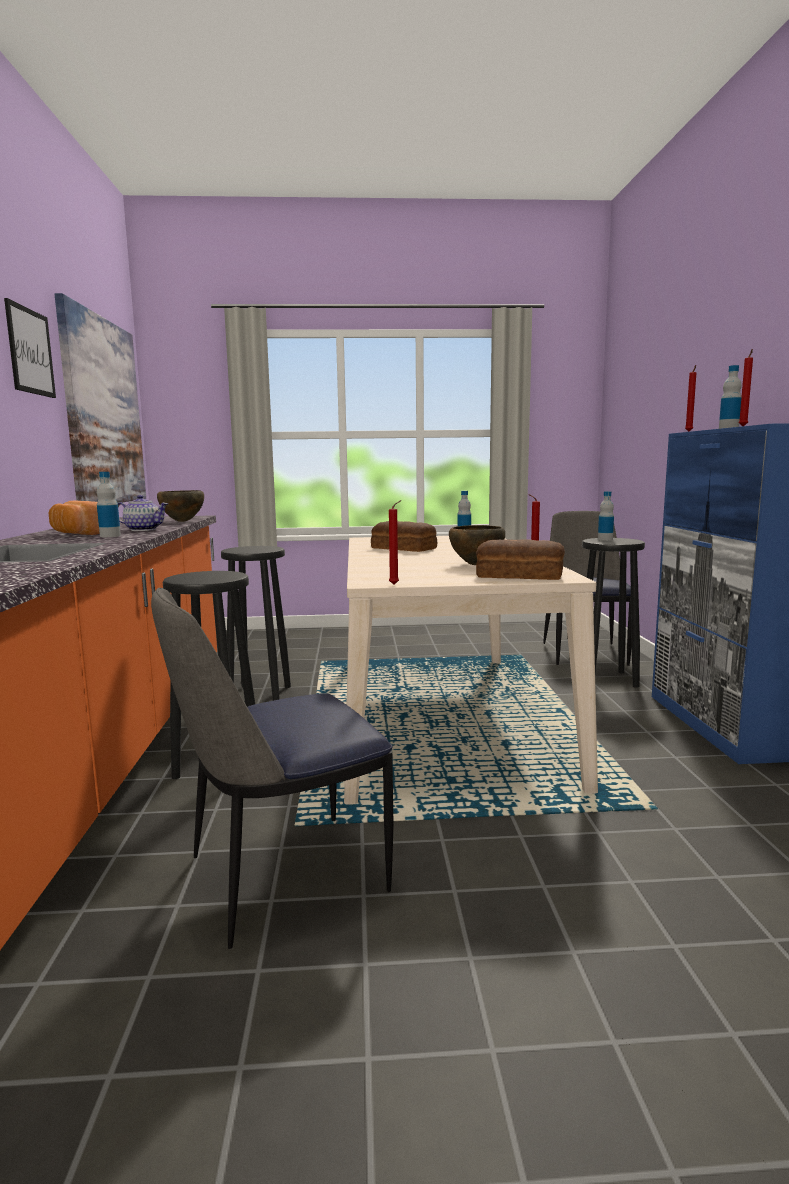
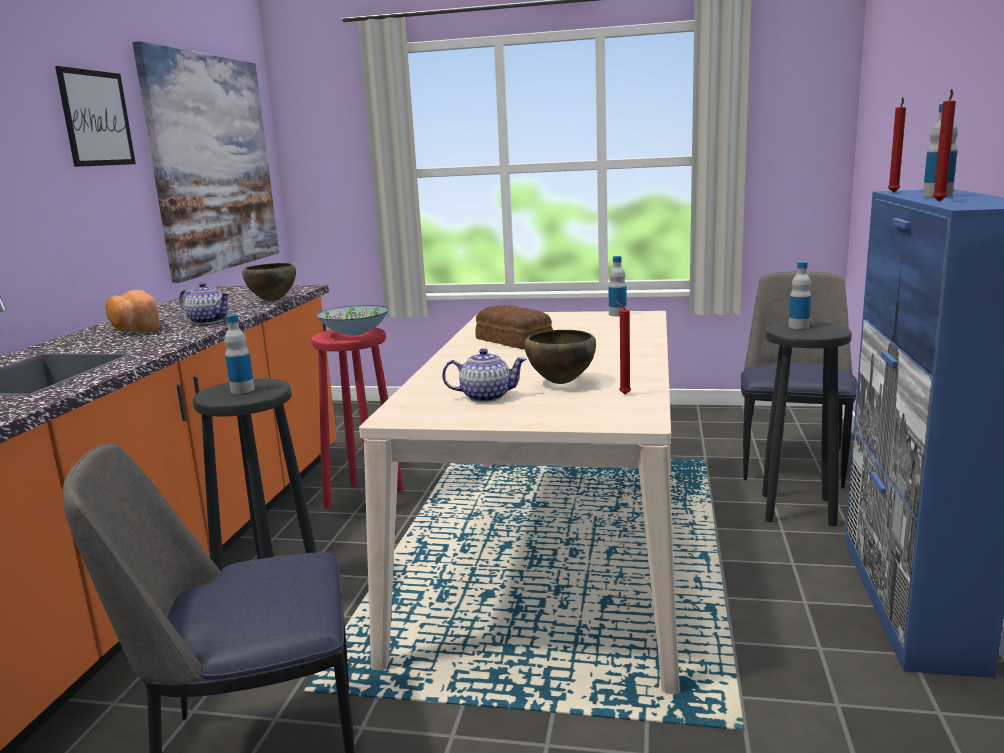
camera: 15 degrees right, 5 degrees up
bottle [97,472,121,537] -> bottle moved to [224,314,255,394]
black stool [221,546,291,701] -> red stool [311,328,403,509]
red candle [389,500,402,585] -> none
bread [476,539,565,580] -> none
none -> bowl [316,305,389,336]
none -> teapot [442,348,527,402]

